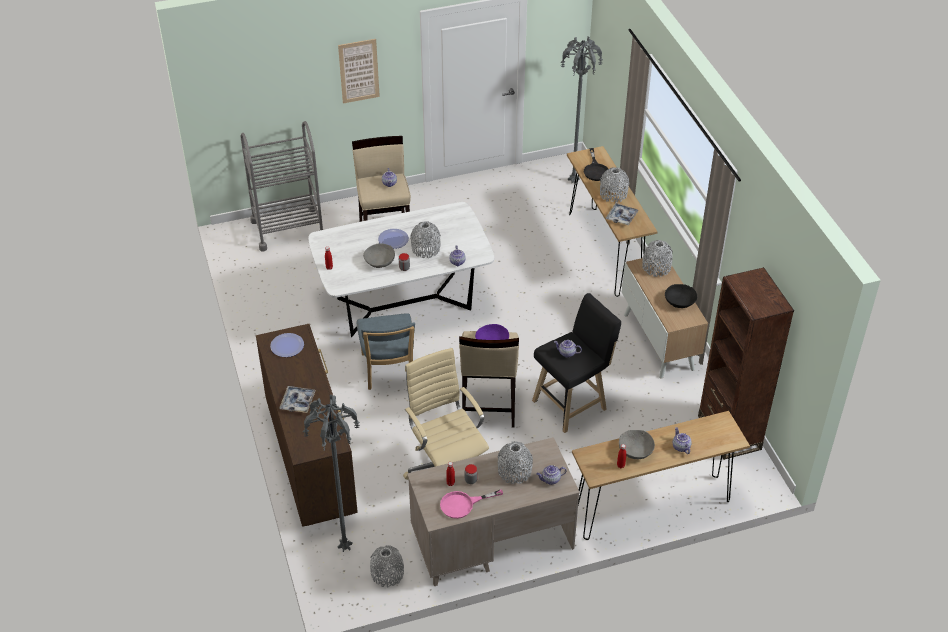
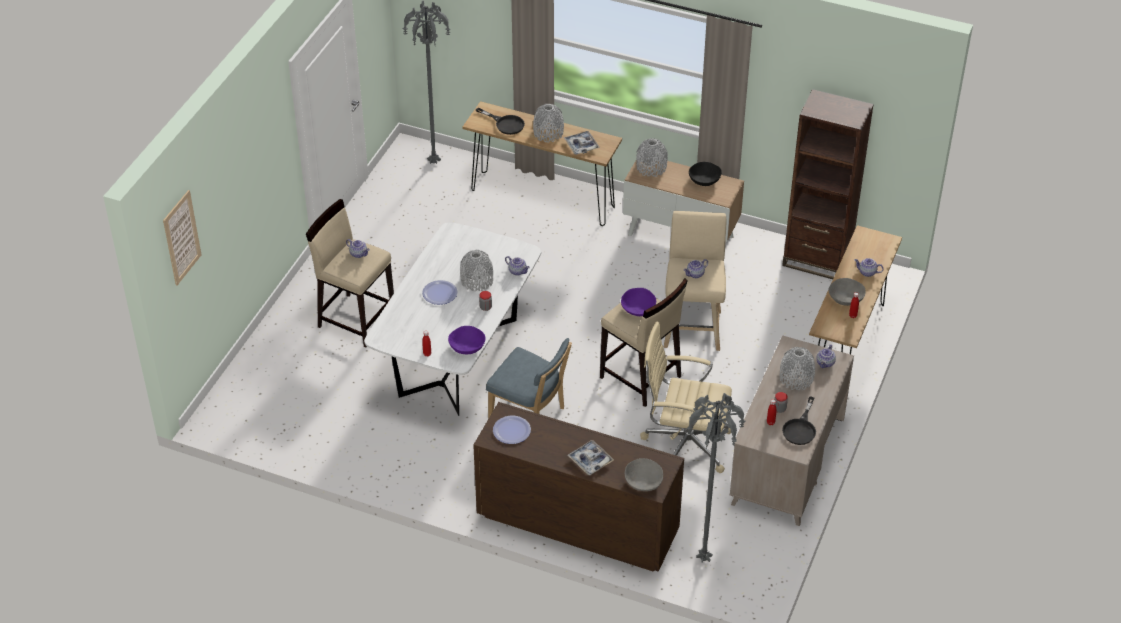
camera: 50 degrees left, 0 degrees up
grey cart [240,121,323,251] -> none
picture [338,39,380,103] -> picture moved to [163,190,201,286]
grey bowl [363,243,395,268] -> grey bowl moved to [625,458,663,491]
grey vase [370,545,404,587] -> none
pink frying pan [440,490,503,519] -> black frying pan [782,396,816,445]
black stool [532,293,621,433] -> beige stool [664,211,727,351]
none -> purple bowl [448,326,486,355]

